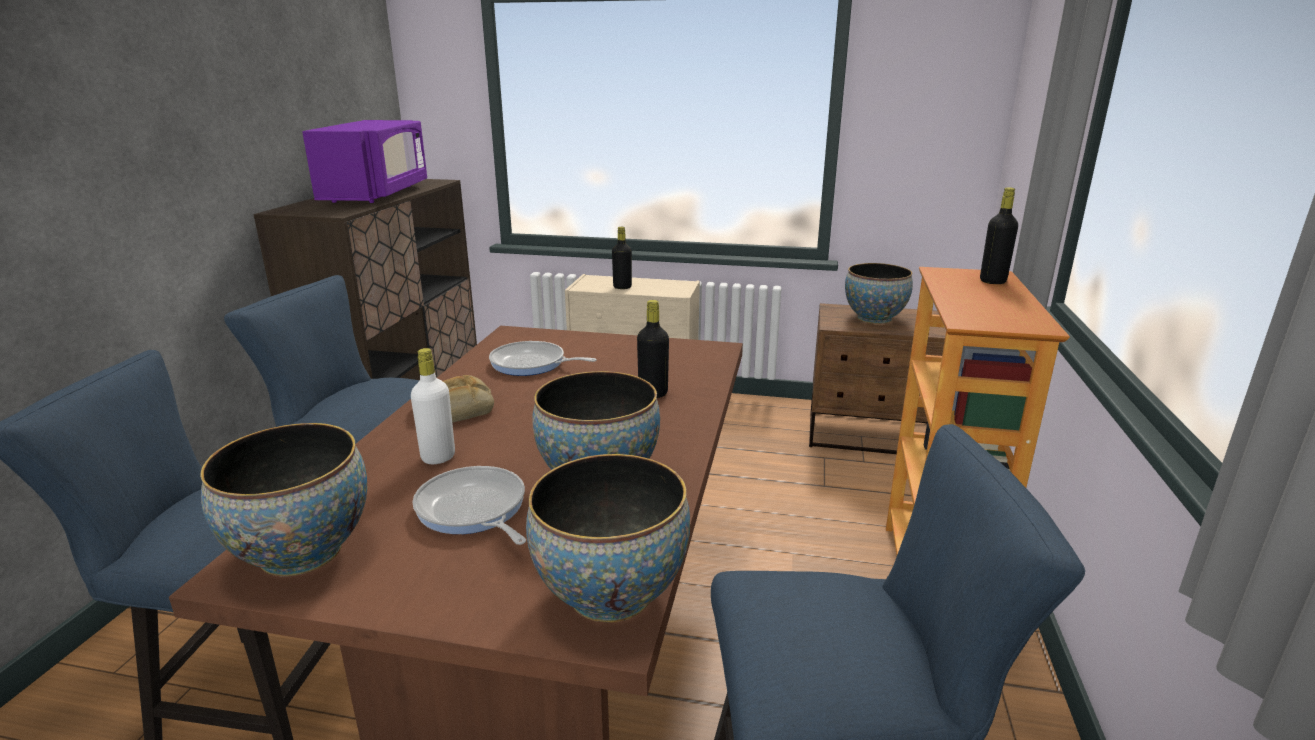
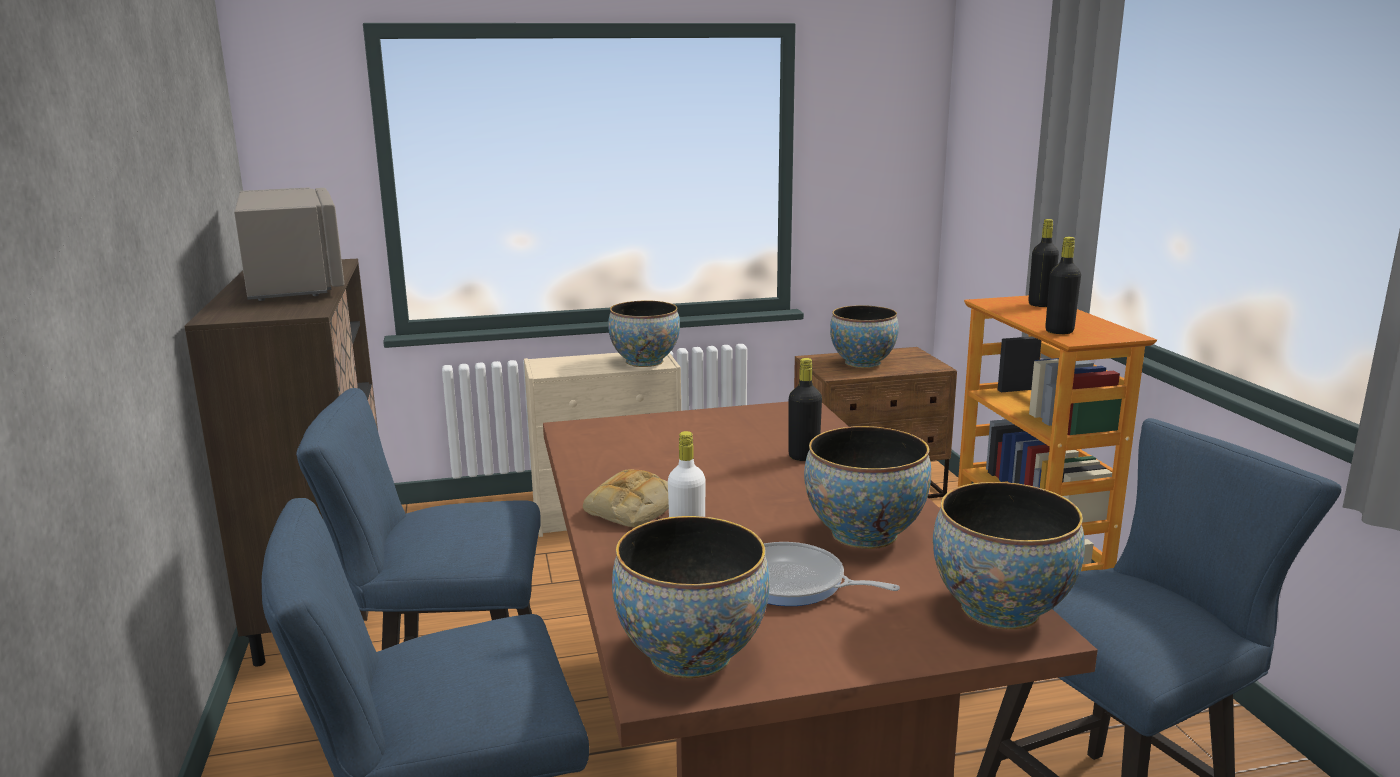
camera: 25 degrees left, 5 degrees down
purple microwave [302,120,427,203] -> grey microwave [234,187,344,301]
frying pan [489,341,597,376] -> none
black bottle [612,227,632,289] -> black bottle moved to [1045,237,1081,334]
none -> bowl [608,301,680,367]

